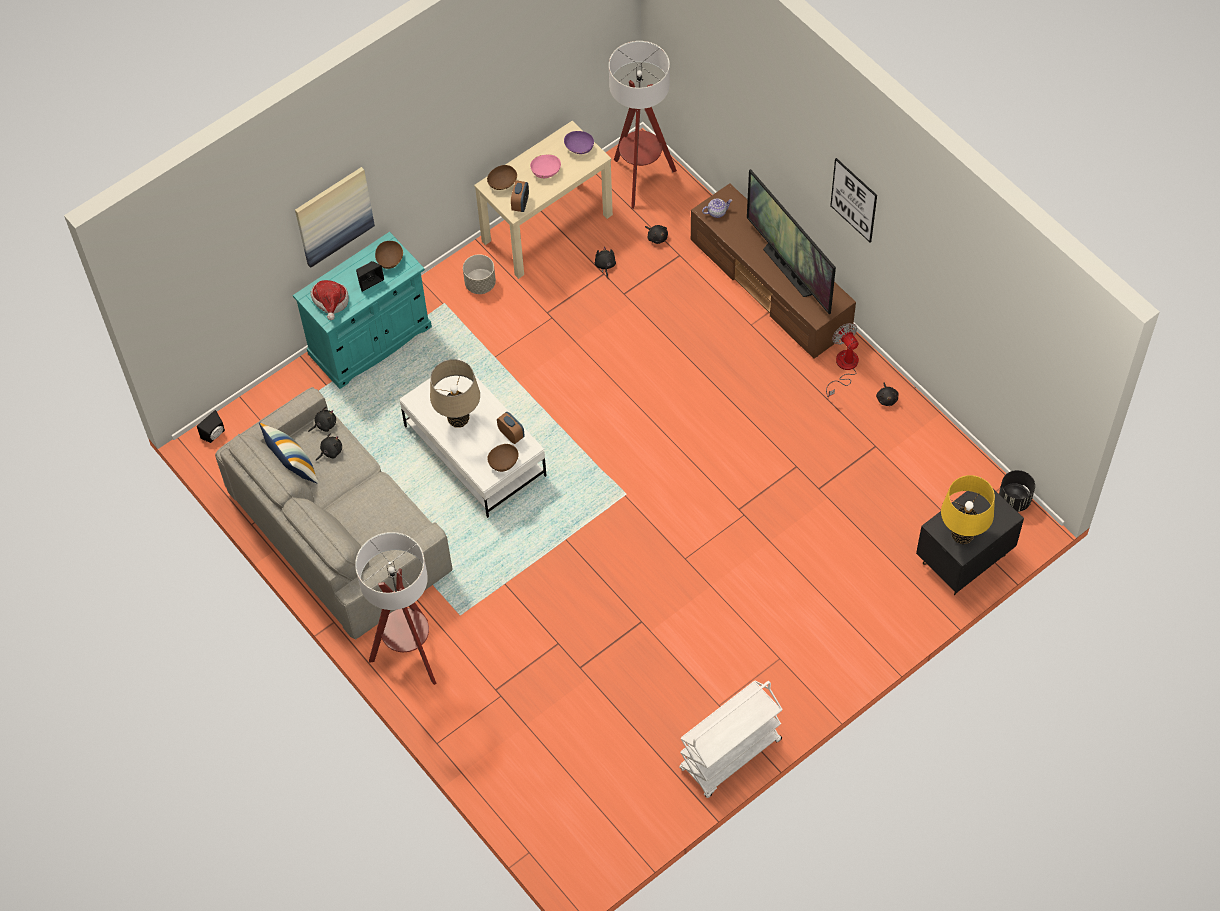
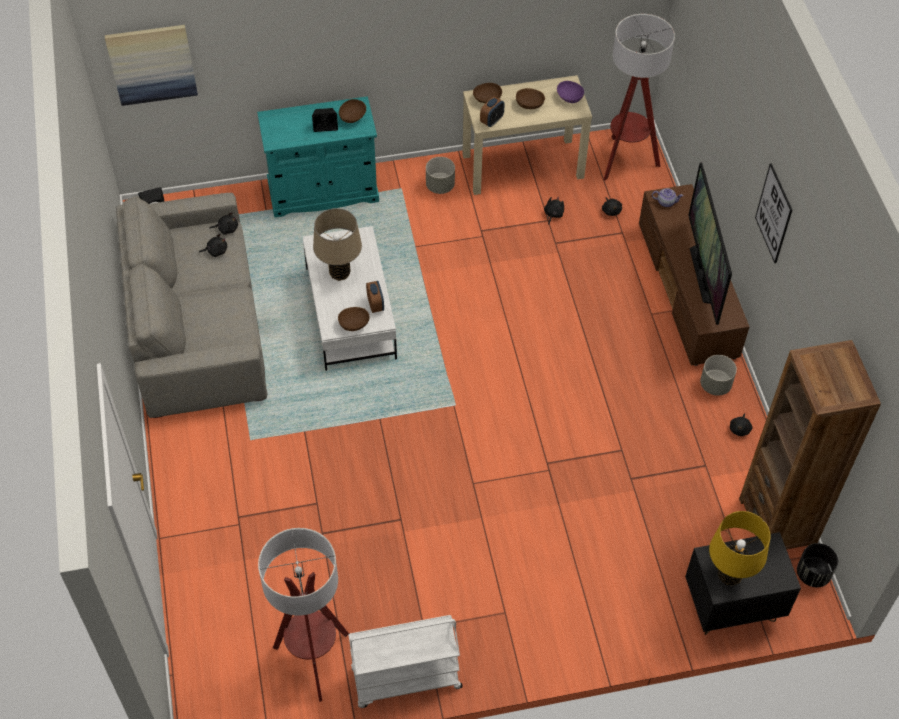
camera: 25 degrees right, 5 degrees down
pillow [259,422,318,484] -> none
picture [295,167,375,268] -> picture moved to [105,25,198,106]
hat [311,280,349,320] -> none
floor lamp [355,532,436,685] -> floor lamp moved to [258,528,349,702]
pink bowl [530,154,561,178] -> brown bowl [516,88,545,109]
fan [826,323,859,397] -> grey planter [700,355,737,396]
none -> brown bookcase [739,340,881,549]

